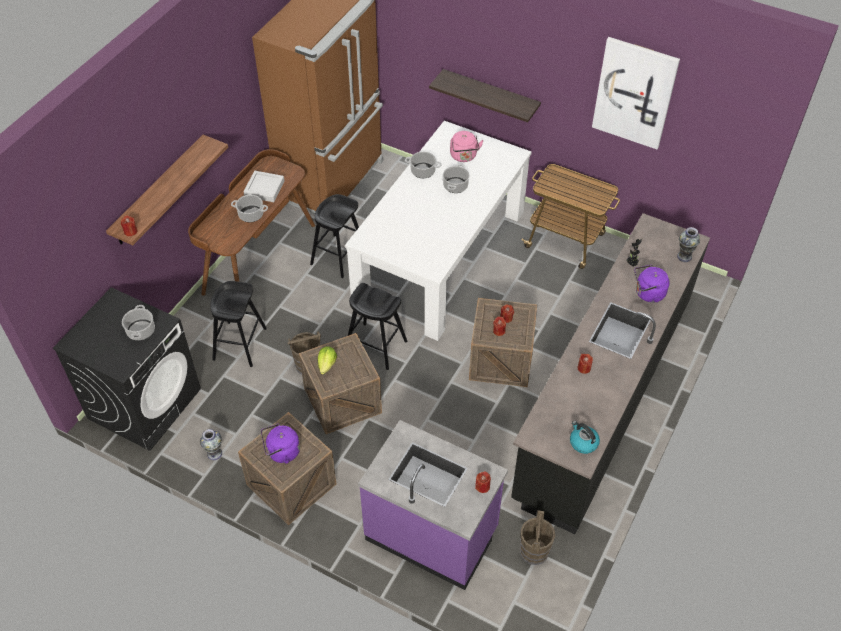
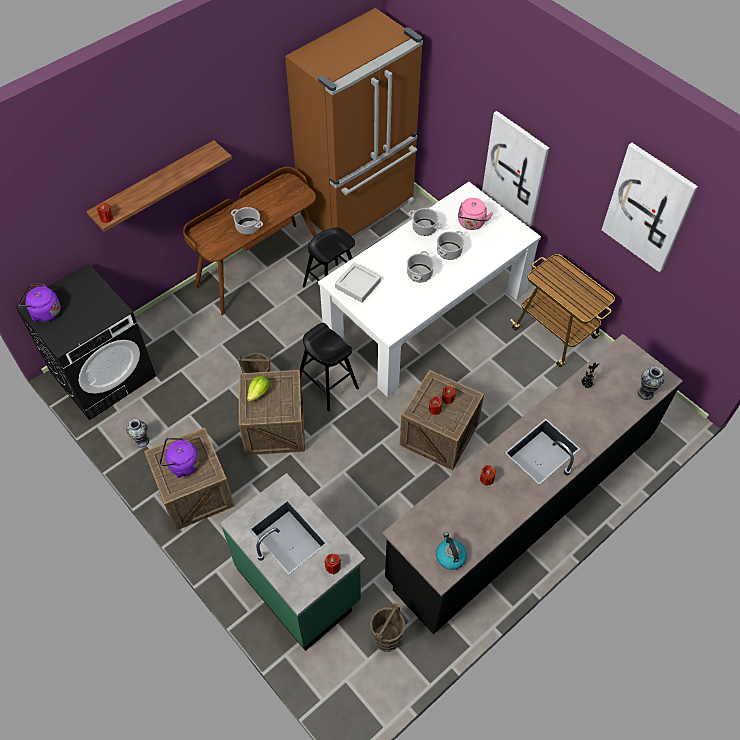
camera: 20 degrees right, 5 degrees up
cooking pot [122,305,155,341] -> cooking pot moved to [407,251,434,282]
black stool [210,281,267,367] -> none
grey tray [244,171,284,202] -> grey tray moved to [335,262,381,303]
purple counter [358,420,508,590] -> green counter [220,473,365,651]
shelf [429,69,541,122] -> picture [482,111,549,227]
purple kettle [634,265,670,303] -> purple kettle moved to [18,283,61,322]

